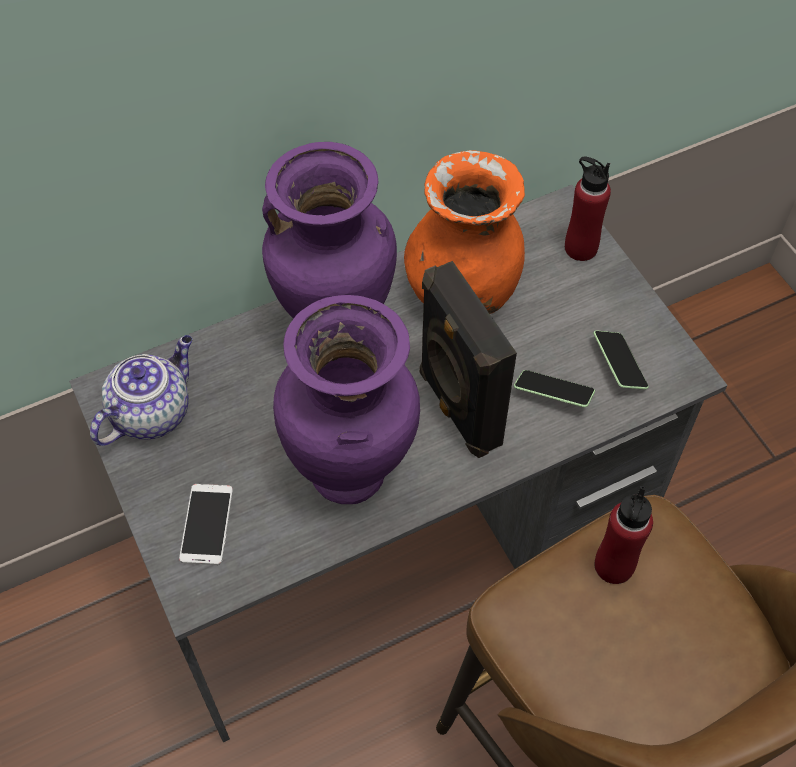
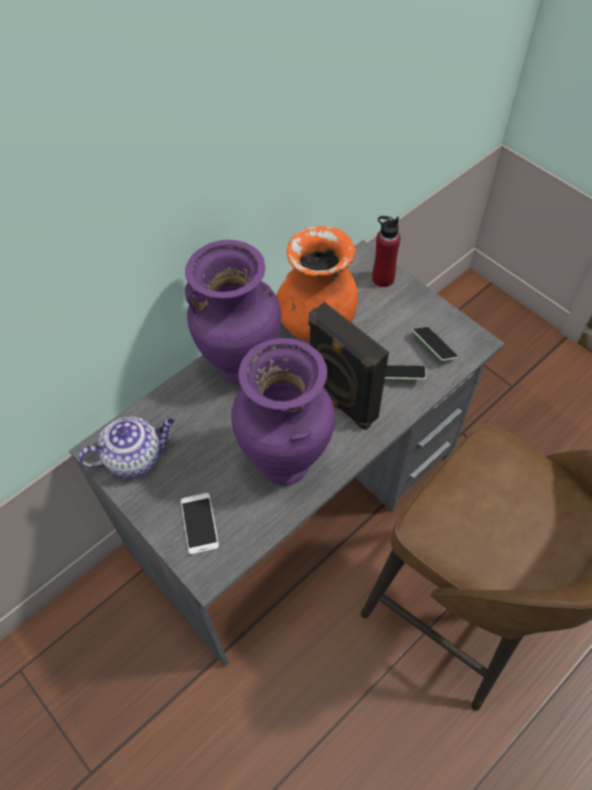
camera: 15 degrees left, 0 degrees up
teapot [90,335,192,446] -> teapot turned 45 degrees clockwise [78,417,175,478]
red bottle [595,486,653,584] -> none

